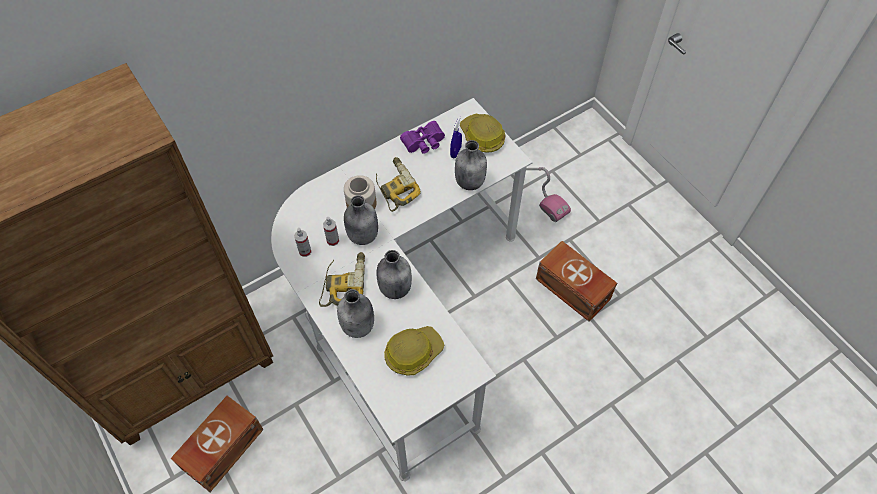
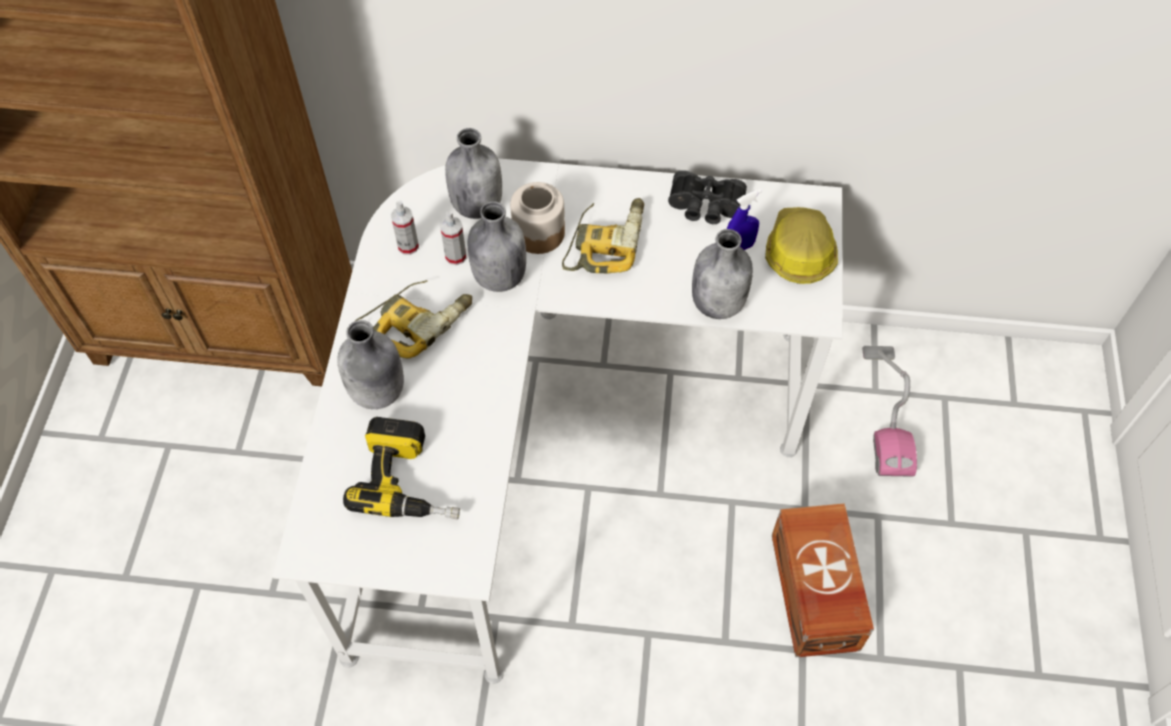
camera: 40 degrees right, 0 degrees up
brown storage box [170,396,264,492] -> none
grey bottle [376,250,412,299] -> grey bottle moved to [445,128,502,219]
hard hat [384,326,445,376] -> power drill [343,417,460,519]
purple binoculars [400,121,445,154] -> black binoculars [668,170,747,224]

